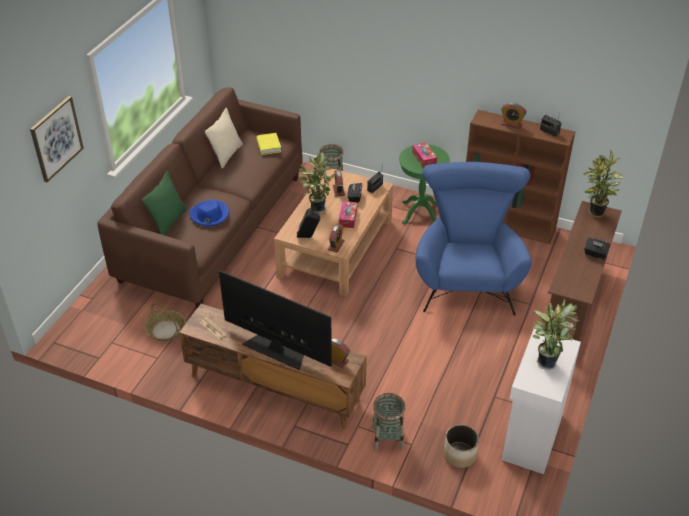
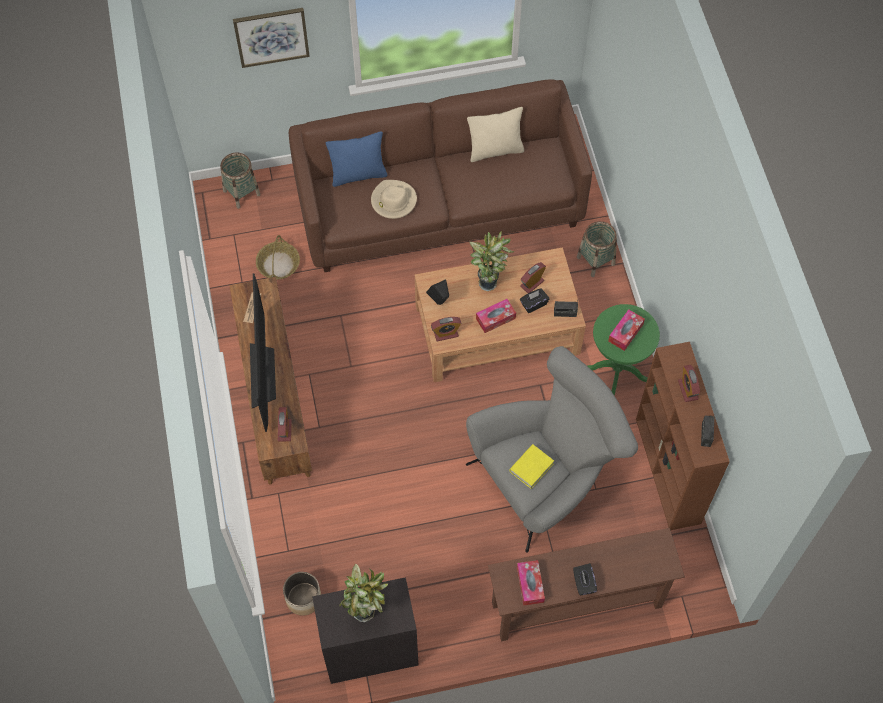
camera: 55 degrees right, 20 degrees up
green pillow [142,171,187,235] -> blue pillow [326,131,387,187]
blue hat [189,199,229,226] -> beige hat [371,180,417,219]
yellow book [256,133,281,155] -> yellow book moved to [509,444,554,489]
basket [372,393,406,450] -> basket moved to [220,153,260,209]
blue armchair [415,162,532,316] -> grey armchair [466,346,638,553]
white cabinet [502,329,581,474] -> black cabinet [312,577,419,684]
potted plant [583,150,624,218] -> none
none -> tissue box [517,560,545,606]

